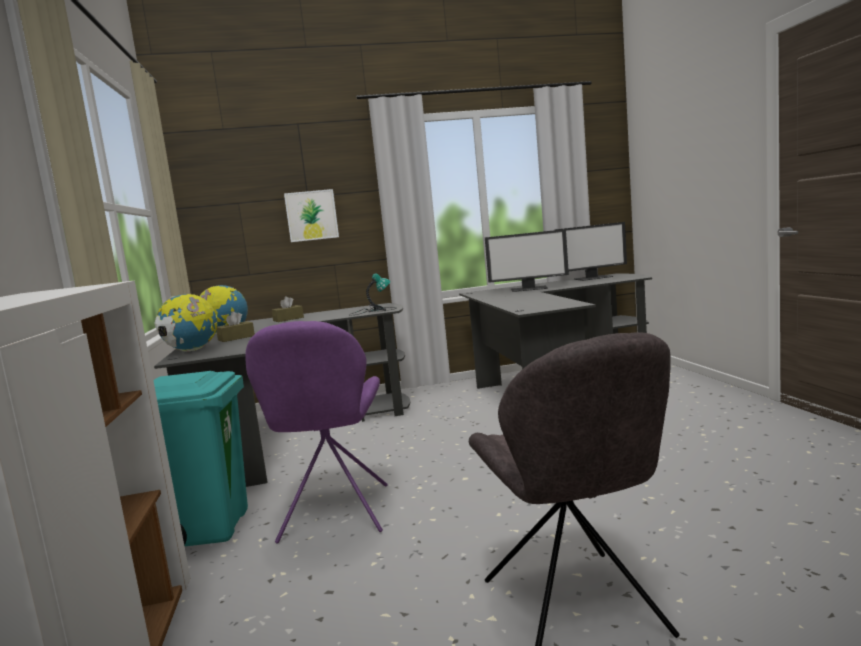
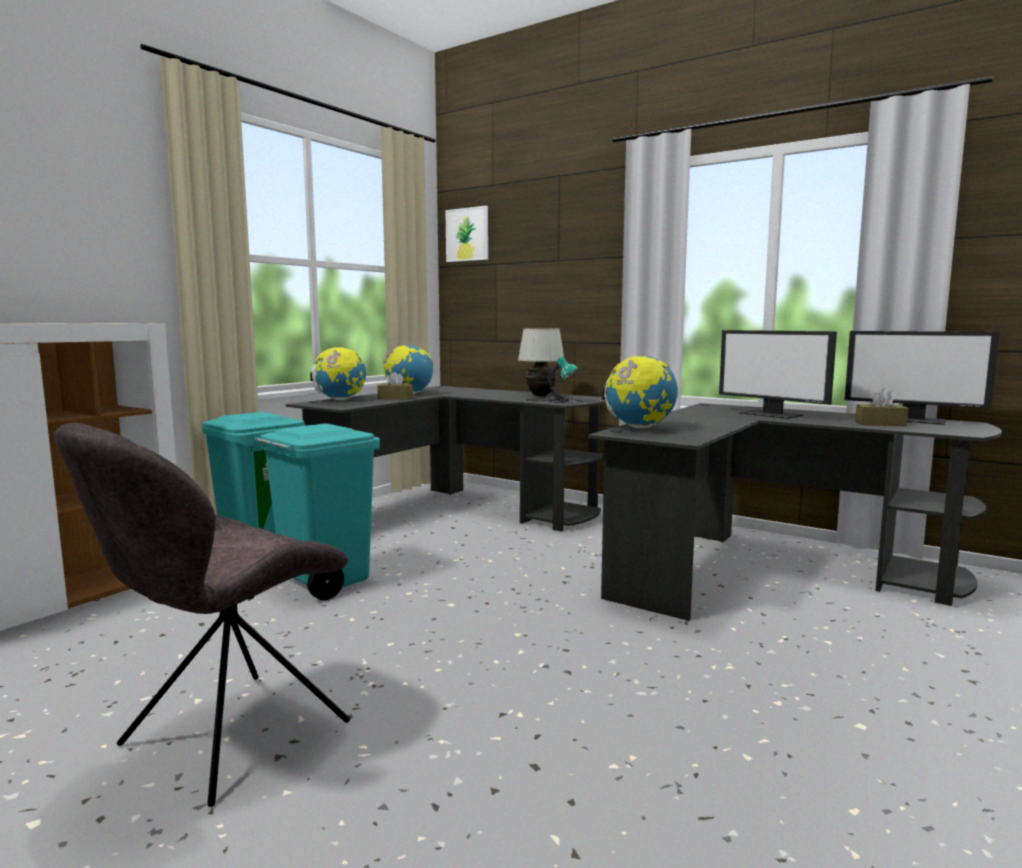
camera: 45 degrees right, 0 degrees up
purple chair [245,321,388,544] -> turquoise trash can [254,423,380,600]
brown tissue box [272,296,304,322] -> brown tissue box moved to [855,388,909,426]
picture [284,189,339,242] -> picture moved to [445,206,488,262]
none -> white table lamp [518,329,564,396]
none -> globe [602,356,678,428]

